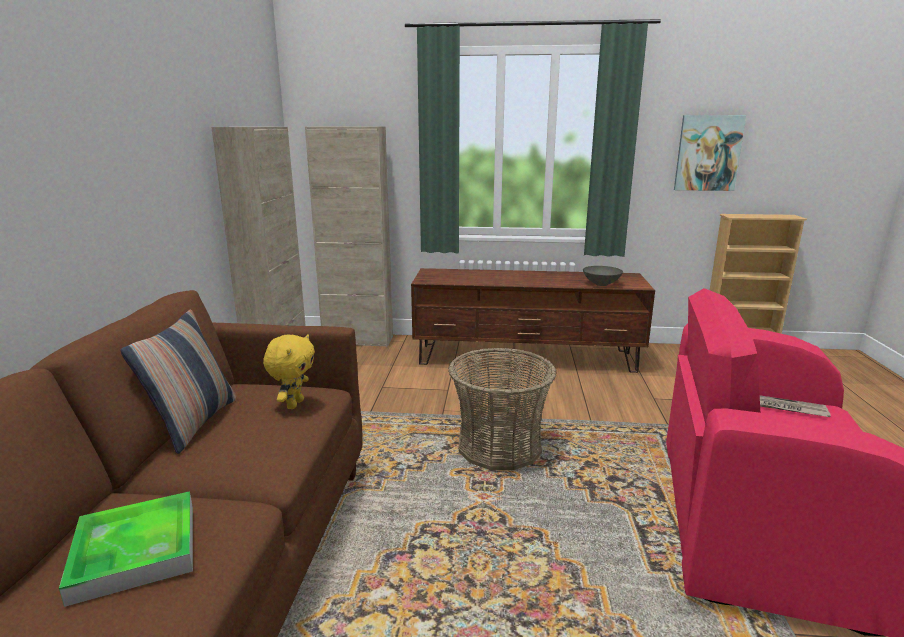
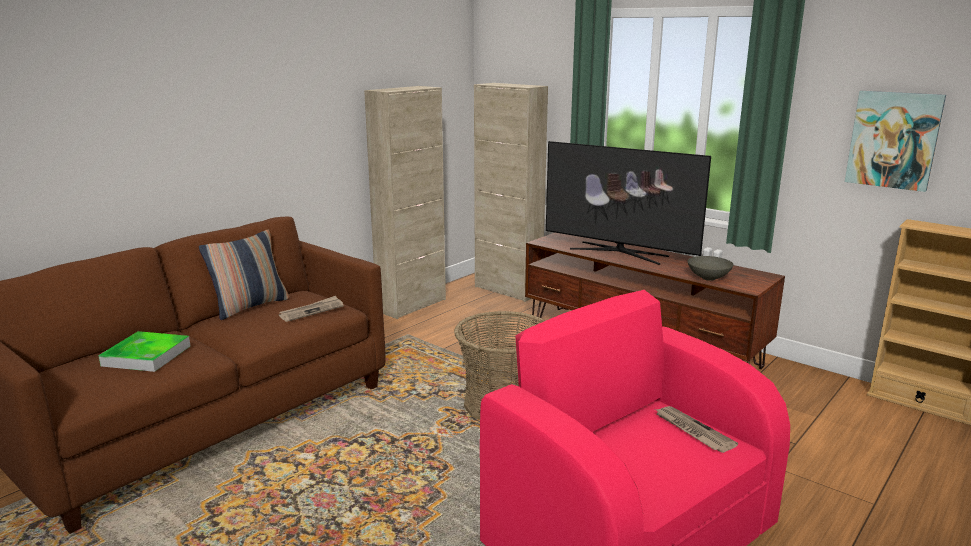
camera: 35 degrees right, 0 degrees up
yellow plush toy [263,334,315,409] -> newspaper [279,296,343,322]
none -> television [546,141,711,265]

